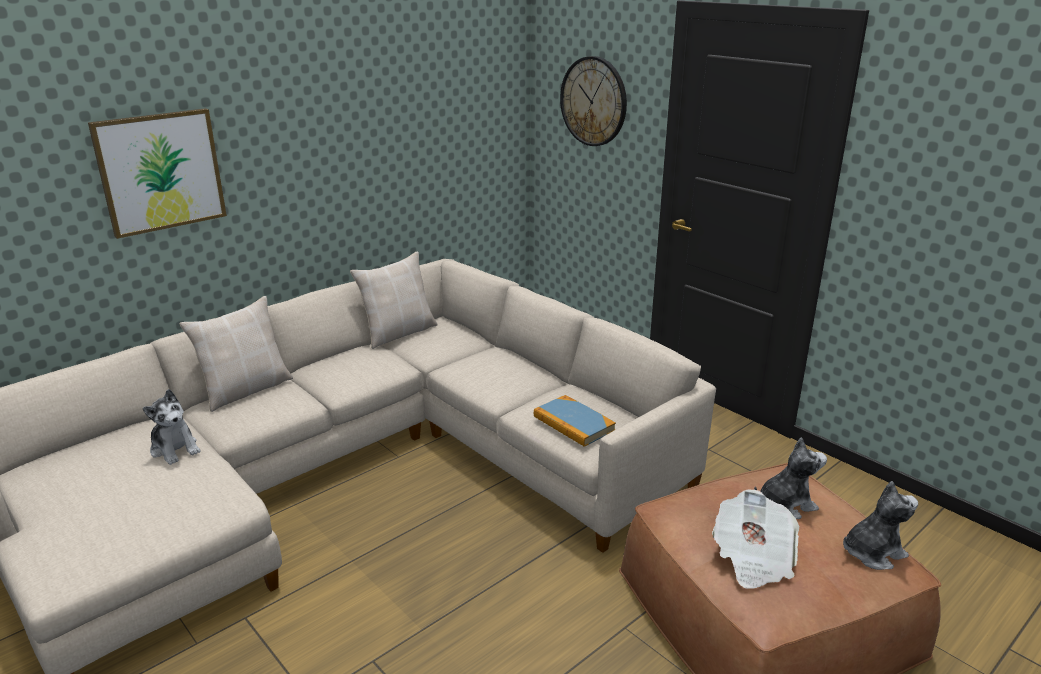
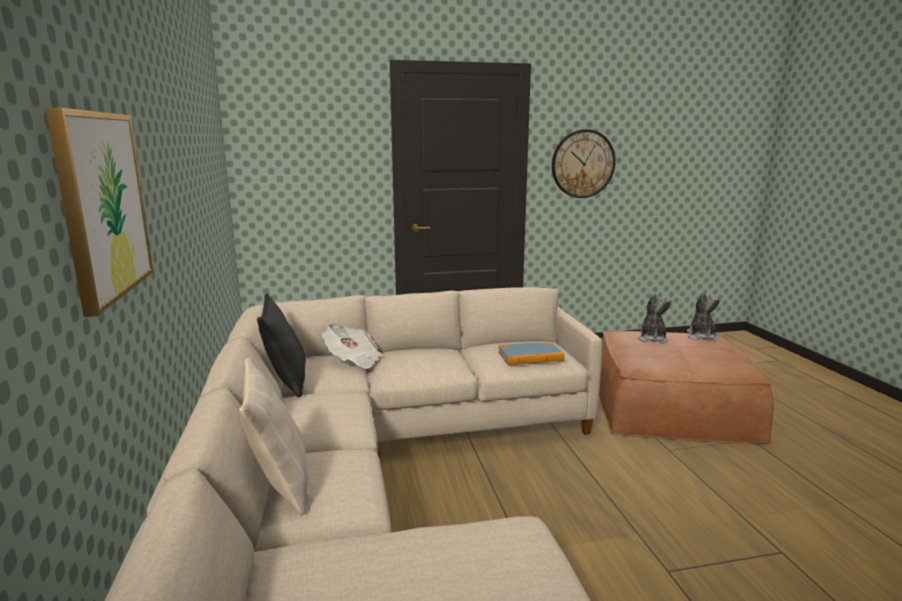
camera: 60 degrees left, 10 degrees down
plush toy [143,389,201,465] -> none
beige pillow [350,251,438,349] -> black pillow [257,293,306,398]
wall clock [560,56,627,146] -> wall clock moved to [552,129,616,198]
newspaper [712,489,799,589] -> newspaper moved to [322,324,381,369]

